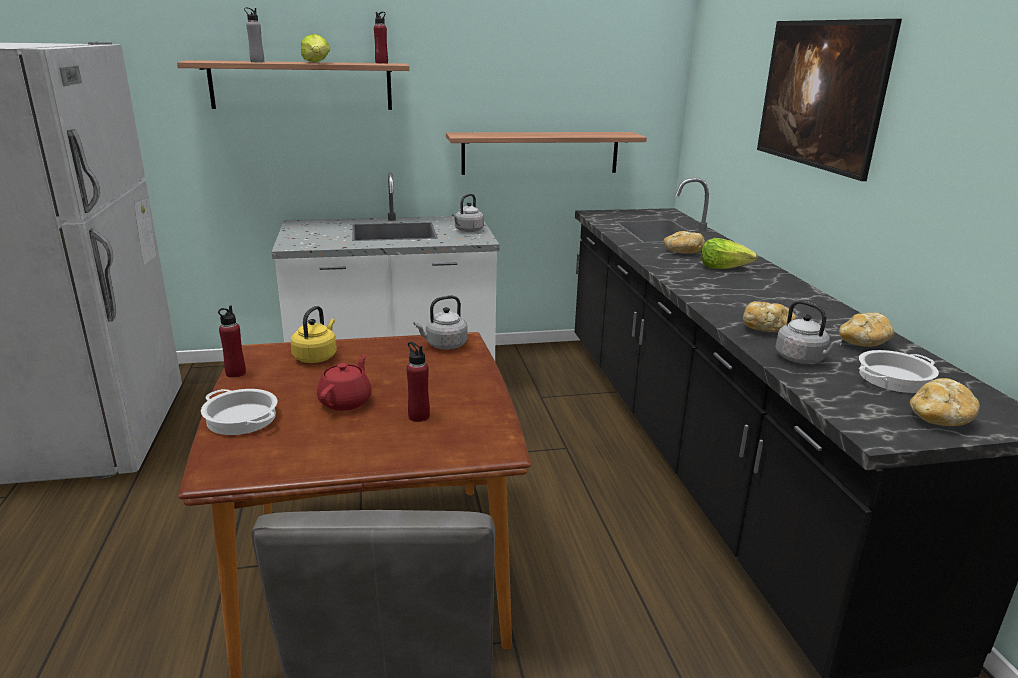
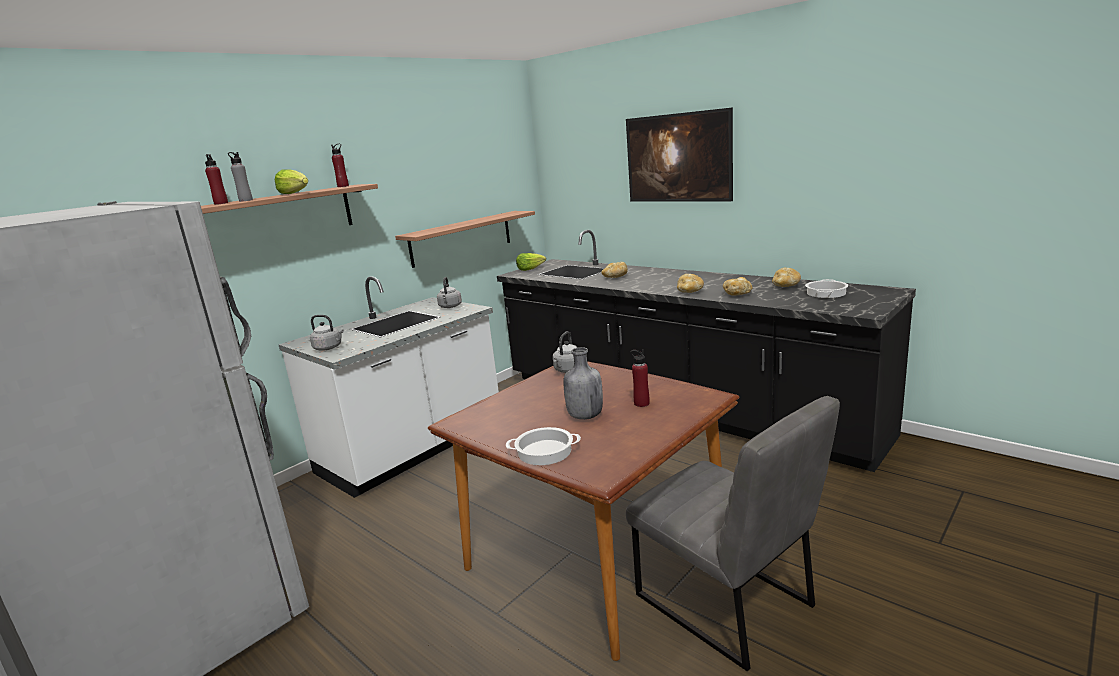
camera: 35 degrees left, 5 degrees down
red bottle [218,305,246,378] -> red bottle moved to [205,154,228,205]
yellow kettle [291,306,337,363] -> none
red teapot [317,355,372,411] -> grey bottle [563,347,603,420]
lettuce [701,238,757,269] -> lettuce moved to [516,253,546,271]
grey kettle [776,300,842,364] -> grey kettle moved to [310,315,344,350]
bread [910,378,980,426] -> bread moved to [677,274,704,293]

